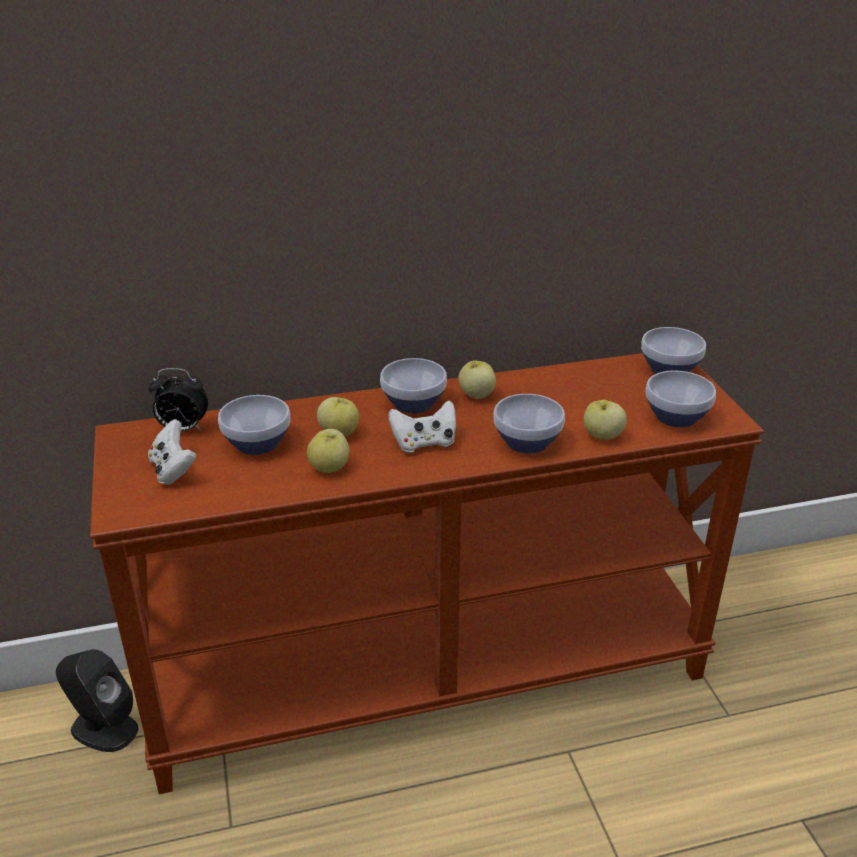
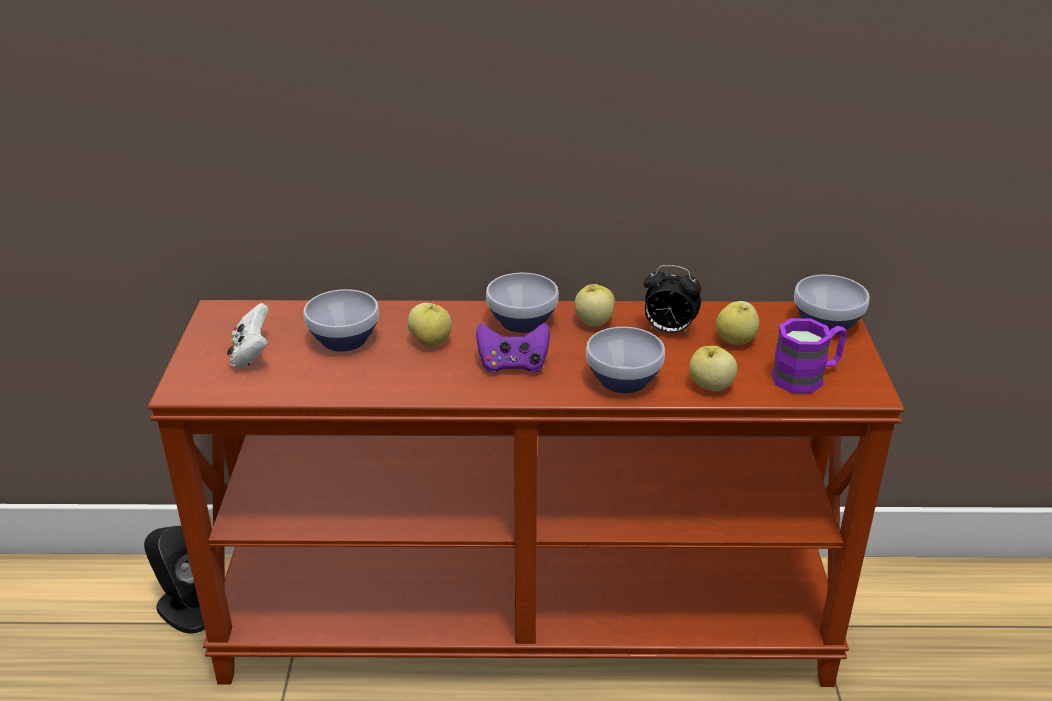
camera: 15 degrees right, 0 degrees up
alarm clock [148,368,208,432] -> alarm clock moved to [644,265,701,335]
apple [307,429,349,473] -> apple moved to [716,301,759,345]
white game controller [388,400,456,453] -> purple game controller [476,323,550,373]
bowl [646,370,716,427] -> purple mug [772,318,847,394]

